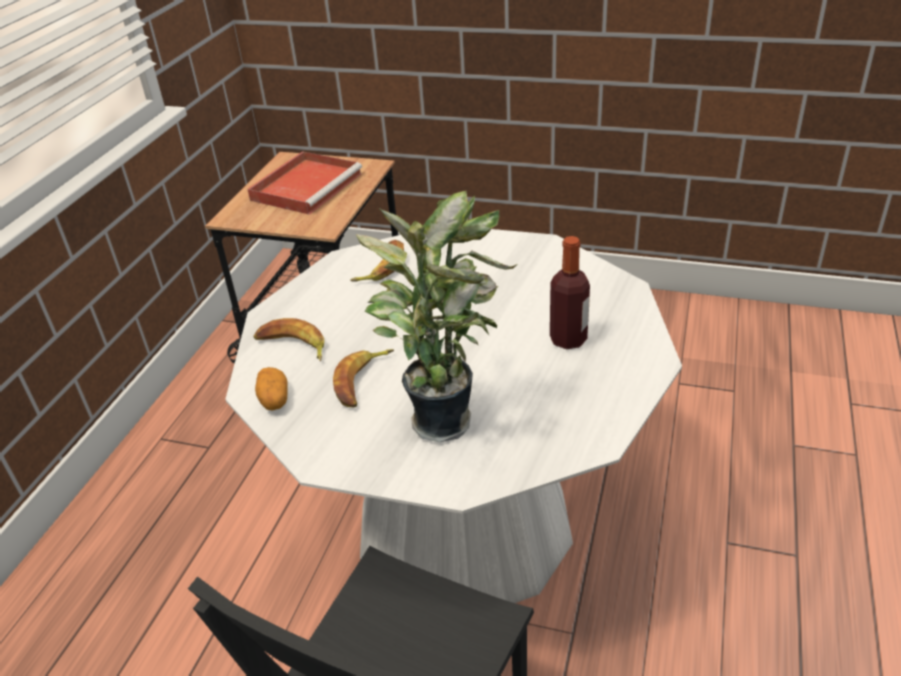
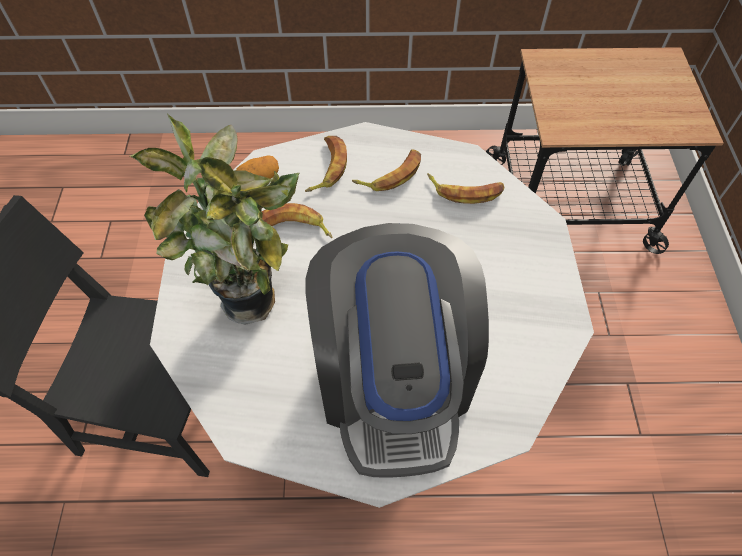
camera: 70 degrees right, 20 degrees up
red tray [247,151,362,215] -> none
bottle [550,236,590,349] -> coffee machine [305,223,489,478]
none -> banana [352,149,421,191]

